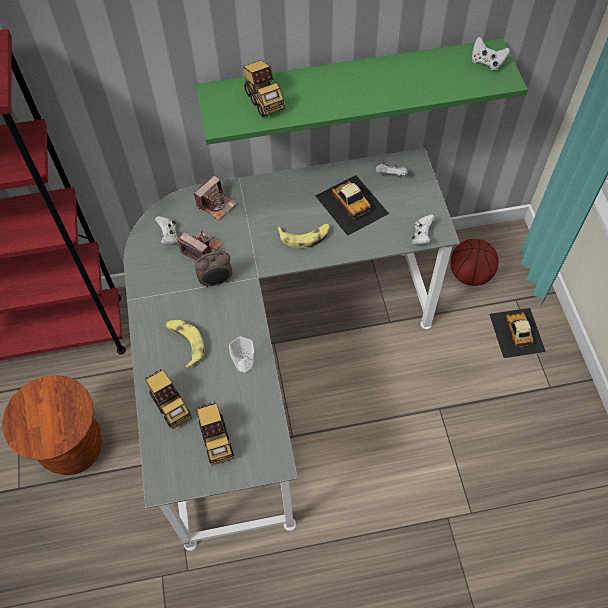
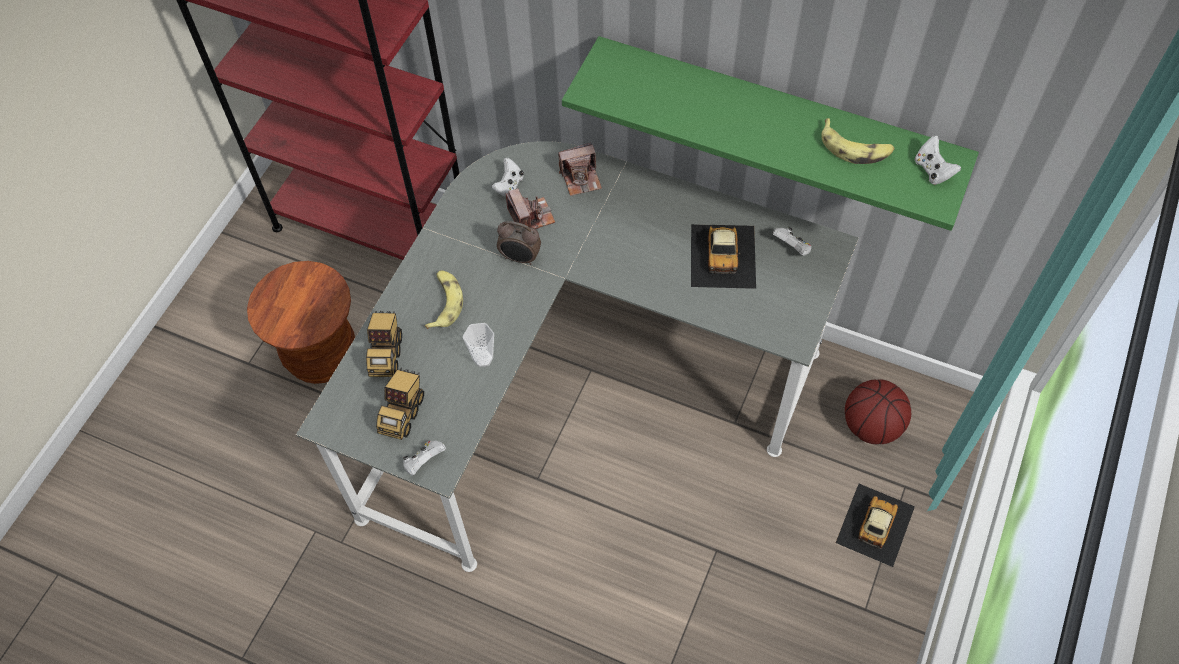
camera: 35 degrees right, 0 degrees up
toy truck [243,60,285,117] -> none
banana [277,224,330,249] -> banana moved to [821,118,895,164]
white game controller [412,214,435,245] -> white game controller moved to [402,440,446,476]

